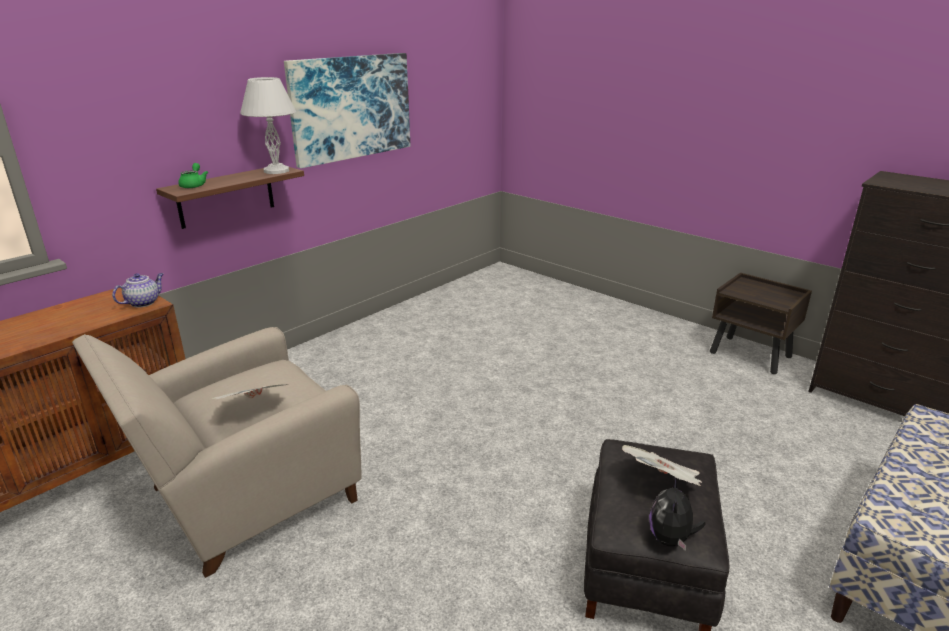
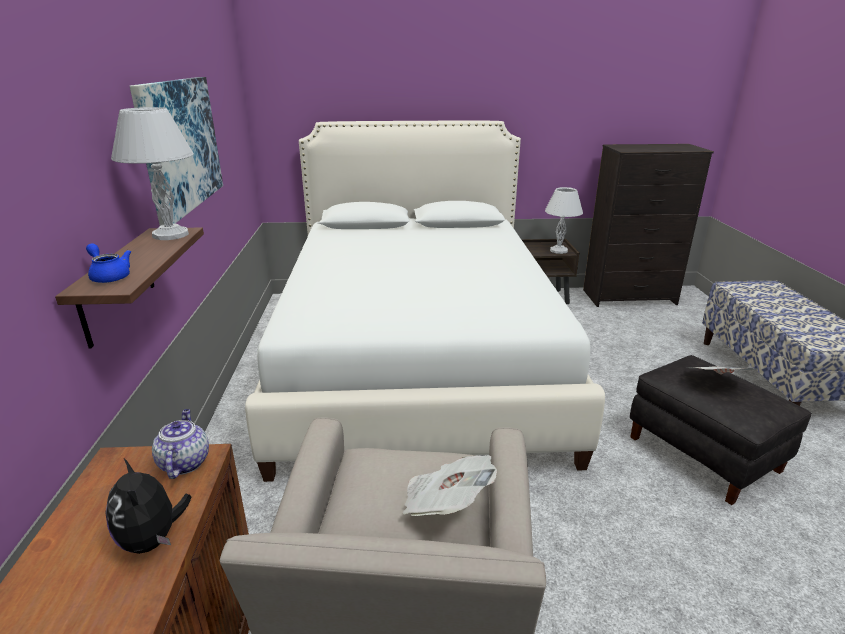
camera: 45 degrees left, 0 degrees up
green teapot [178,163,208,188] -> blue teapot [86,243,131,283]
plush toy [649,478,706,551] -> plush toy moved to [105,459,191,554]
none -> white bed [245,120,605,482]
none -> white table lamp [545,187,583,254]

